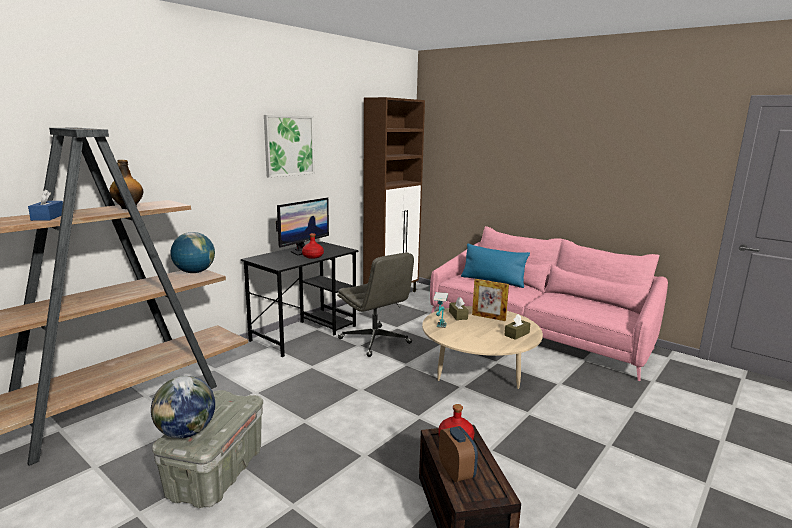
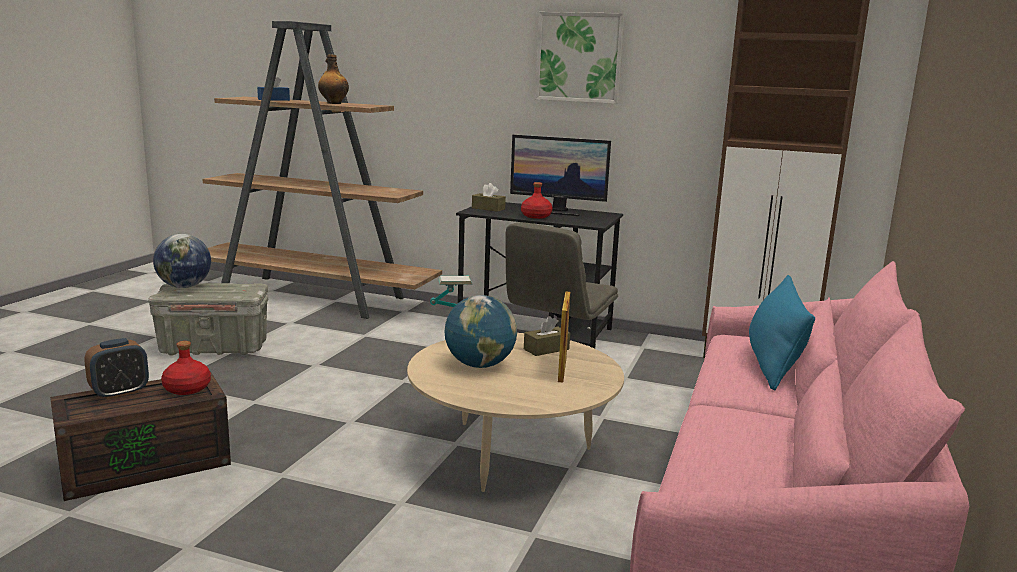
camera: 70 degrees right, 0 degrees up
globe [171,232,215,273] -> globe moved to [445,295,517,368]
brown tissue box [504,314,531,340] -> brown tissue box moved to [472,183,506,212]

